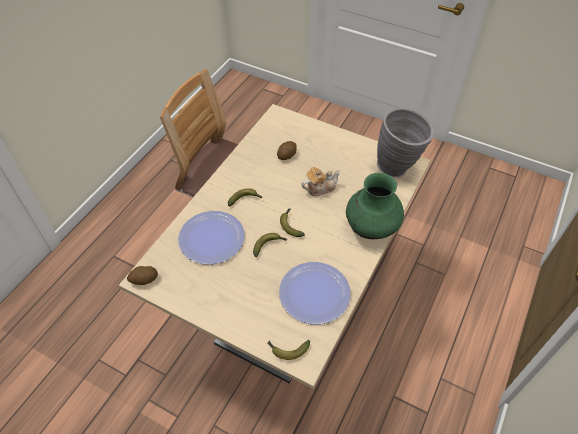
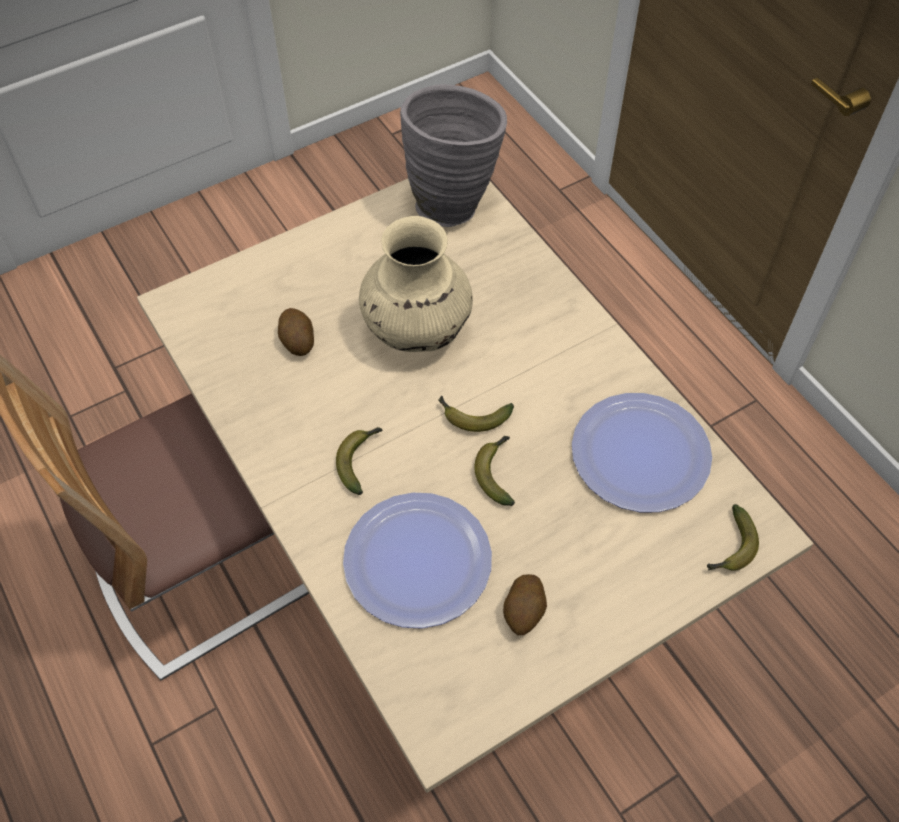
camera: 60 degrees left, 5 degrees up
potato [127,266,158,285] -> potato moved to [503,574,547,635]
teapot [301,167,341,196] -> beige vase [359,216,473,352]
green vase [346,173,404,239] -> none

